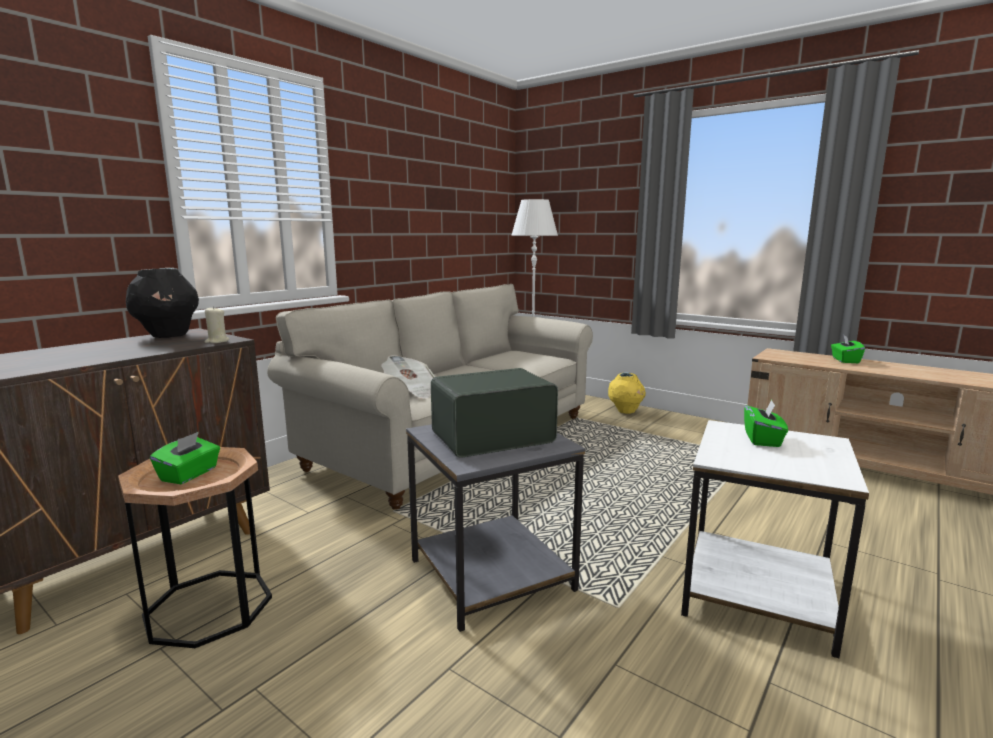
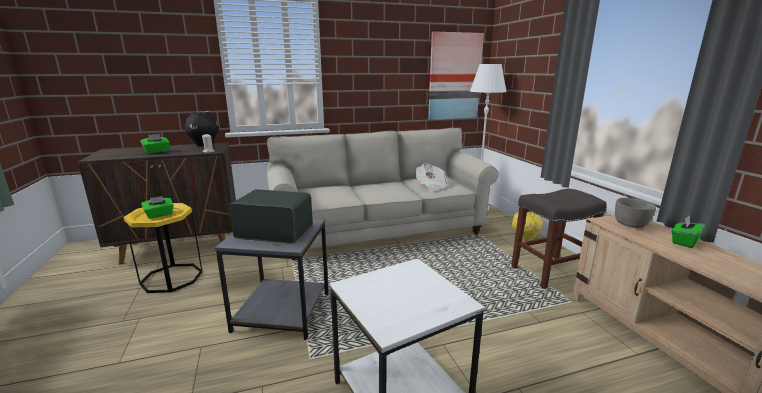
camera: 35 degrees right, 5 degrees up
brown side table [118,447,272,648] -> yellow side table [124,203,202,293]
newspaper [381,355,435,399] -> newspaper moved to [416,163,447,191]
green tissue box [744,400,788,447] -> green tissue box moved to [140,134,170,154]
none -> picture [428,31,484,120]
none -> grey stool [511,189,607,289]
none -> grey bowl [615,198,656,228]

